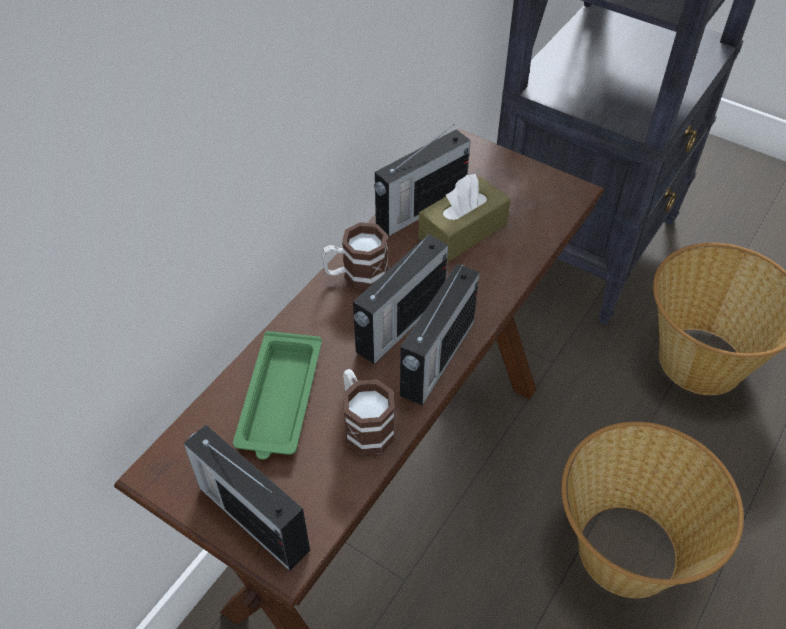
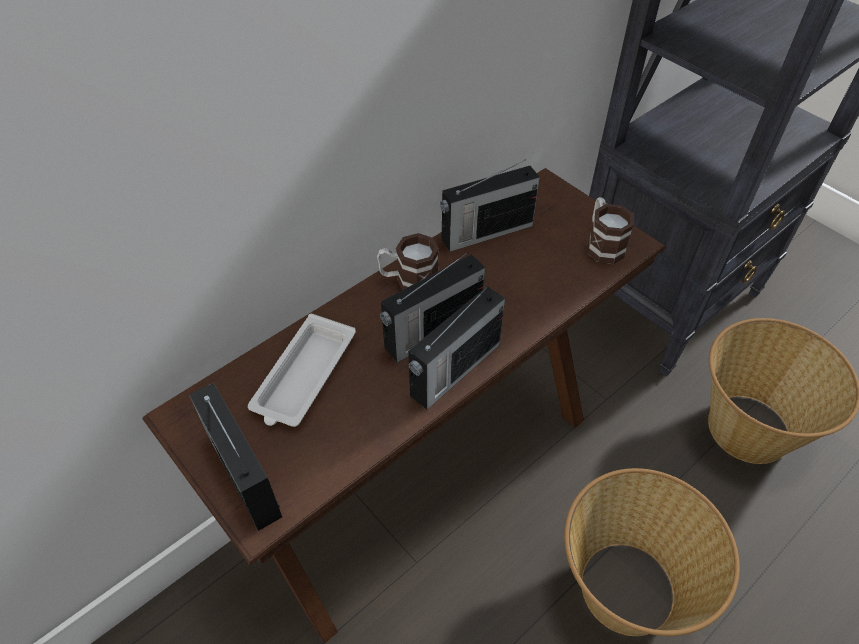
camera: 15 degrees right, 0 degrees up
green tray [233,331,322,460] -> white tray [248,314,356,427]
mug [343,369,395,455] -> mug moved to [587,197,634,264]
brown tissue box [418,174,511,262] -> none

